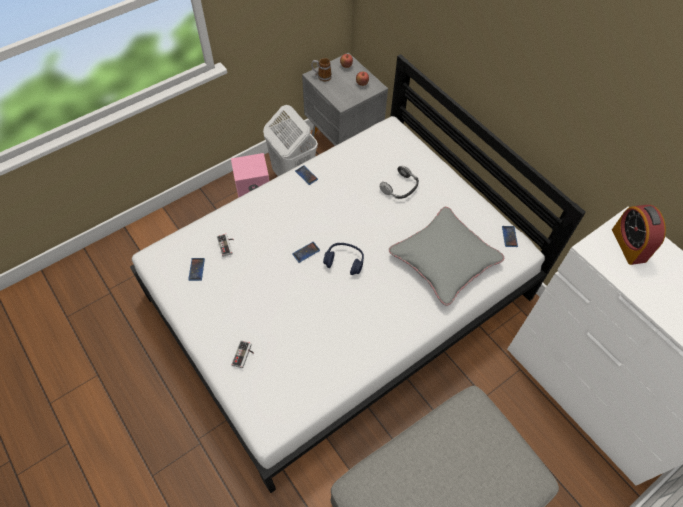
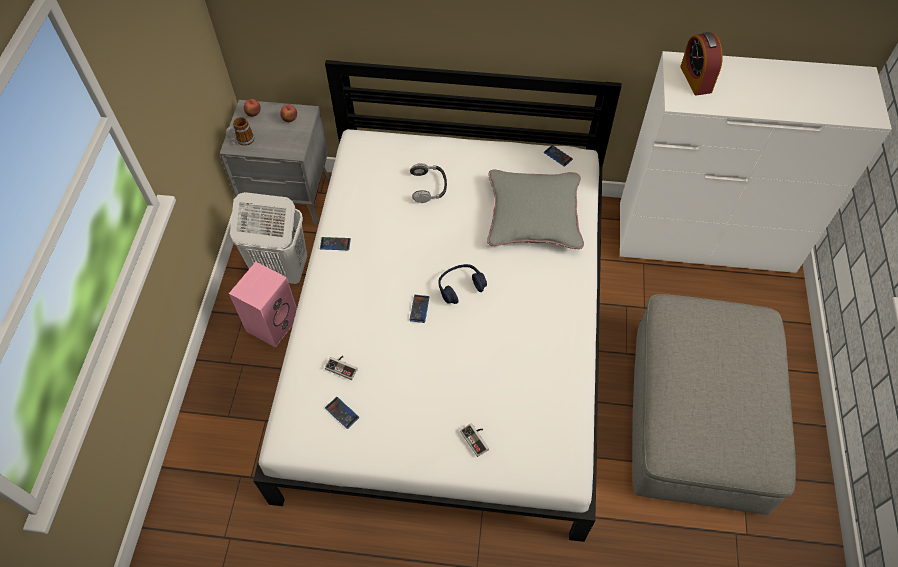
camera: 45 degrees left, 0 degrees up
alarm clock [612,205,666,265] -> alarm clock turned 45 degrees clockwise [680,32,723,96]

